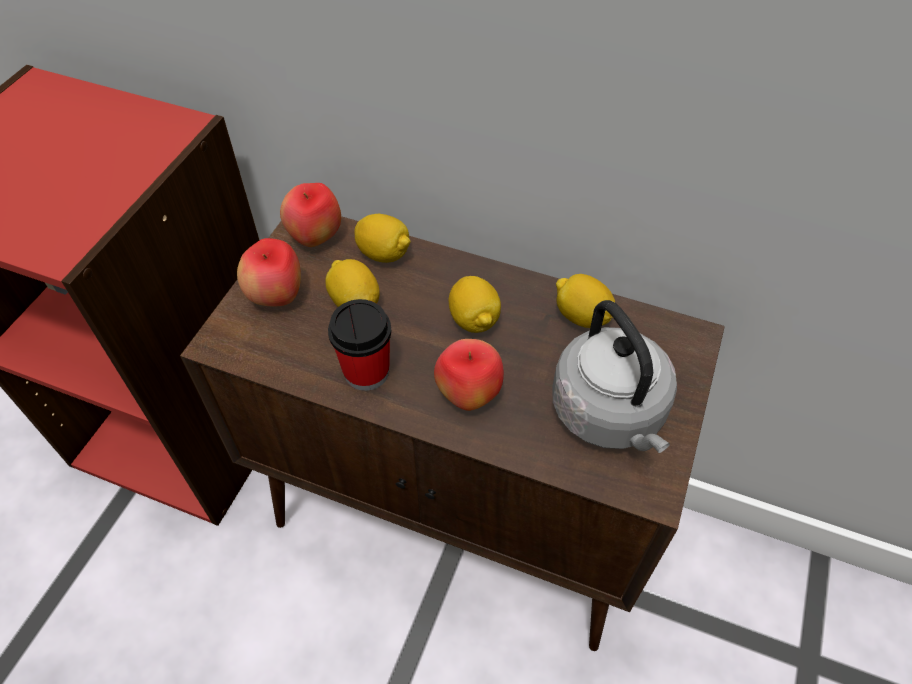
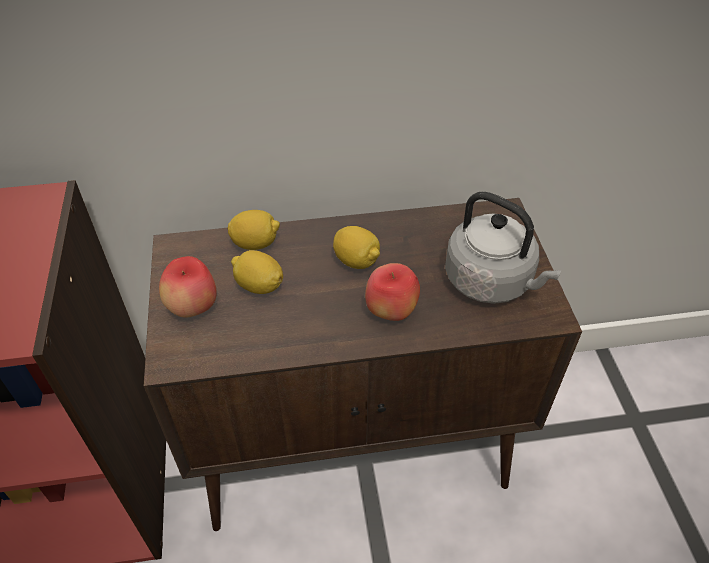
camera: 30 degrees left, 5 degrees down
apple [280,183,341,247] -> none
cup [328,299,392,391] -> none
lemon [556,274,615,328] -> none

